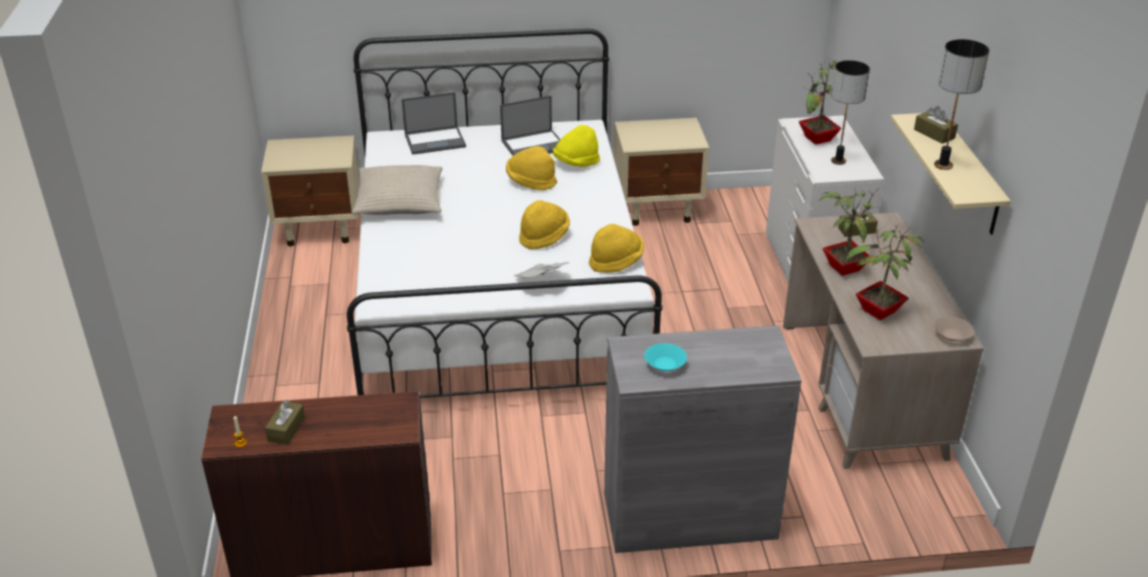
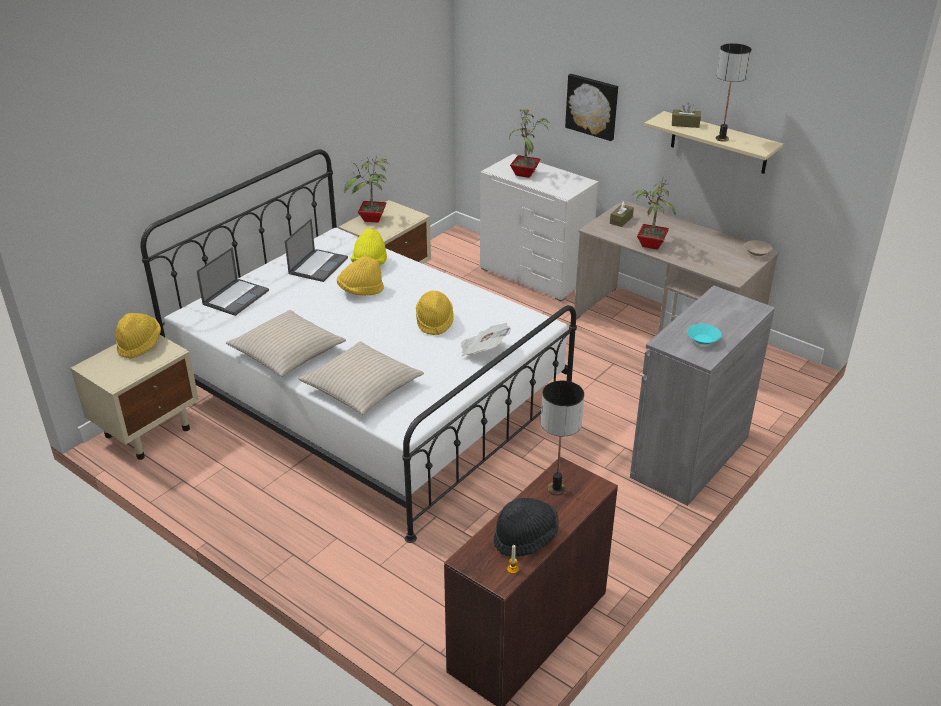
camera: 45 degrees left, 0 degrees up
brown tissue box [265,400,305,445] -> black hat [494,498,559,556]
yellow hat [589,224,644,273] -> yellow hat moved to [116,313,161,359]
table lamp [831,60,870,165] -> table lamp moved to [541,381,584,496]
potted plant [845,224,924,320] -> potted plant moved to [344,157,389,223]
none -> beige pillow [298,341,424,415]
none -> picture [565,74,618,141]

